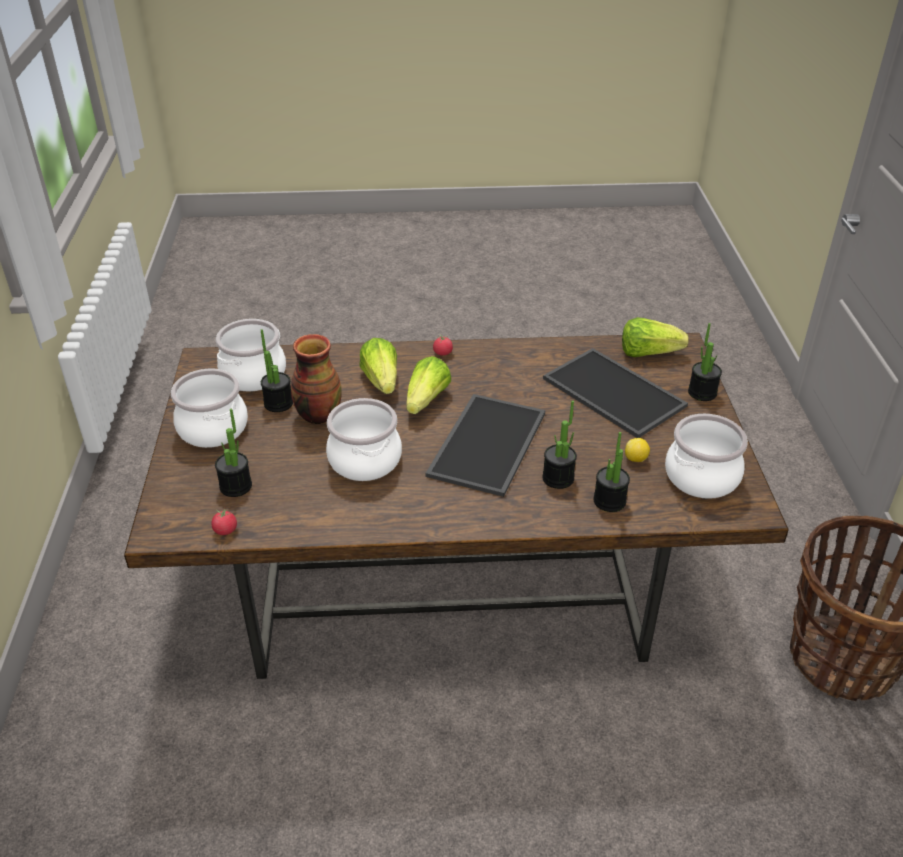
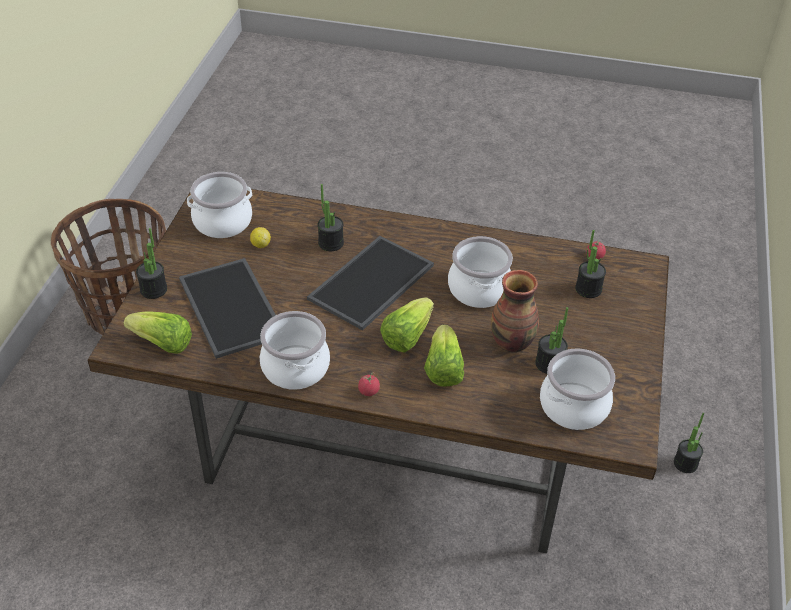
camera: 165 degrees left, 5 degrees up
cooking pot [171,369,248,448] -> cooking pot moved to [260,311,330,390]
potted plant [593,432,630,512] -> potted plant moved to [674,413,704,473]

